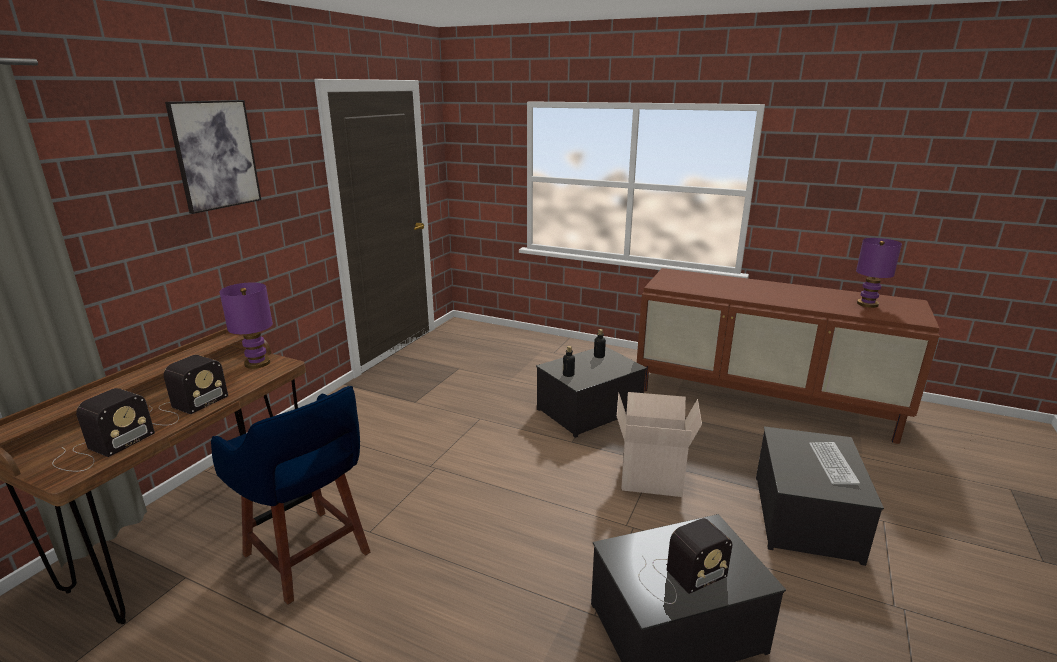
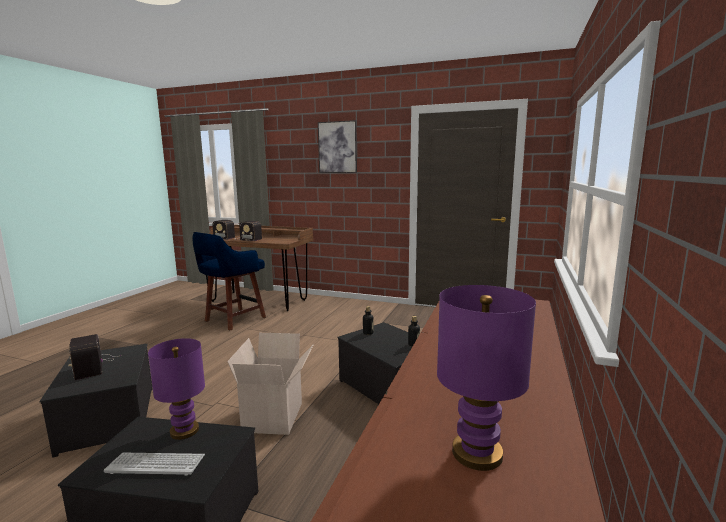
camera: 85 degrees right, 10 degrees down
purple table lamp [219,282,273,369] -> purple table lamp moved to [148,338,205,440]

